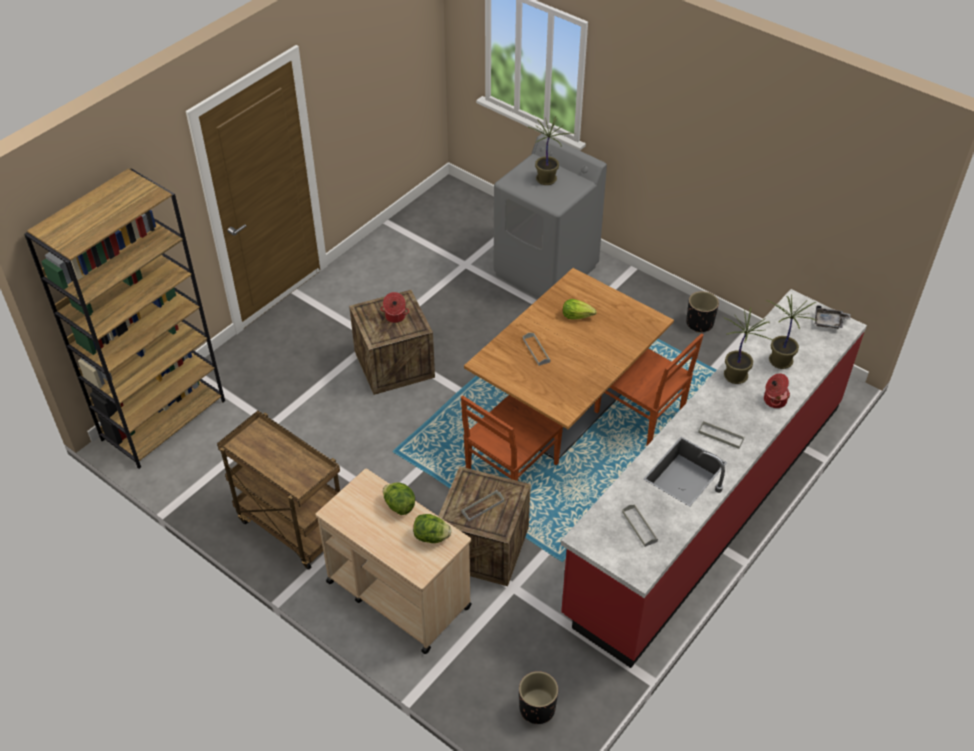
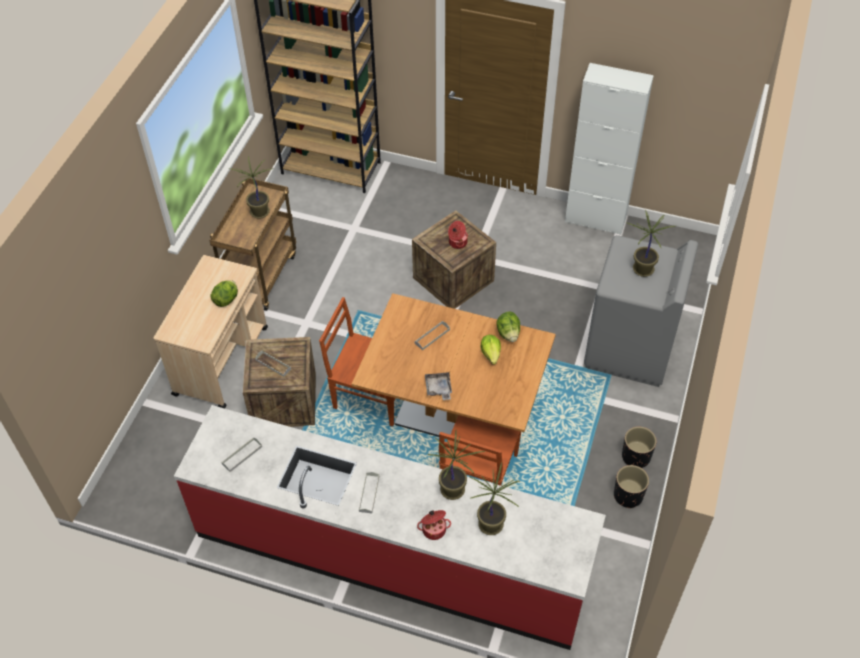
camera: 70 degrees right, 5 degrees up
lettuce [413,514,452,543] -> lettuce moved to [496,312,520,342]
black planter [519,671,558,724] -> black planter moved to [622,427,657,468]
grey tray [815,305,851,329] -> grey tray moved to [425,372,452,400]
none -> potted plant [229,156,273,219]
none -> white cabinet [565,63,654,235]

